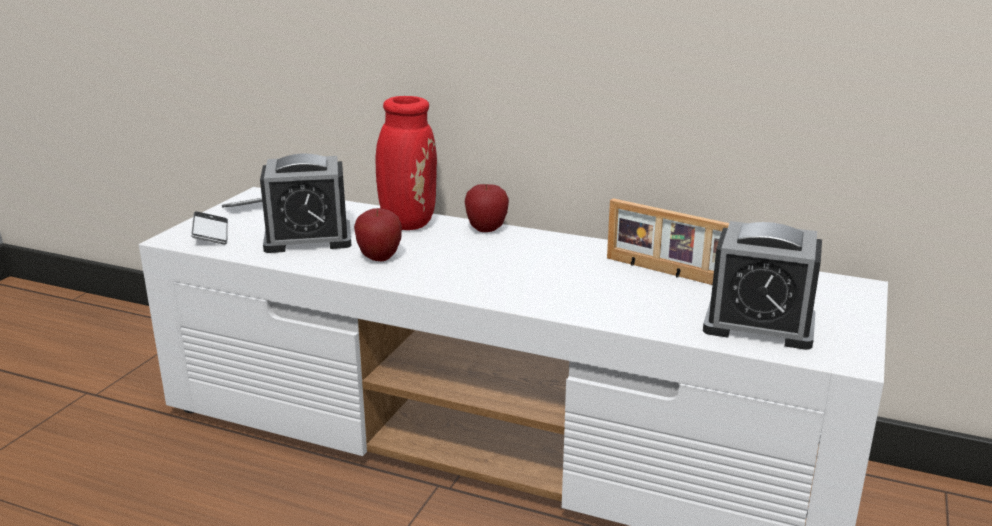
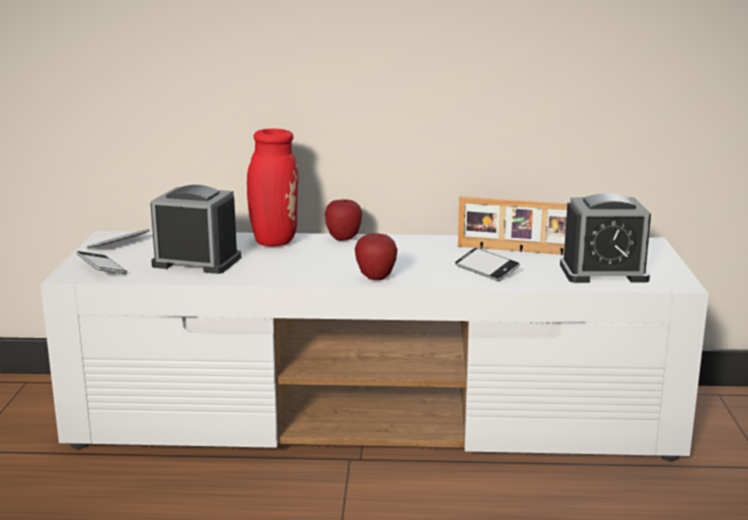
camera: 20 degrees left, 5 degrees down
alarm clock [260,154,352,253] -> alarm clock turned 135 degrees counterclockwise [151,185,241,274]
apple [354,208,402,261] -> apple moved to [355,233,398,280]
none -> phone [455,248,520,281]

